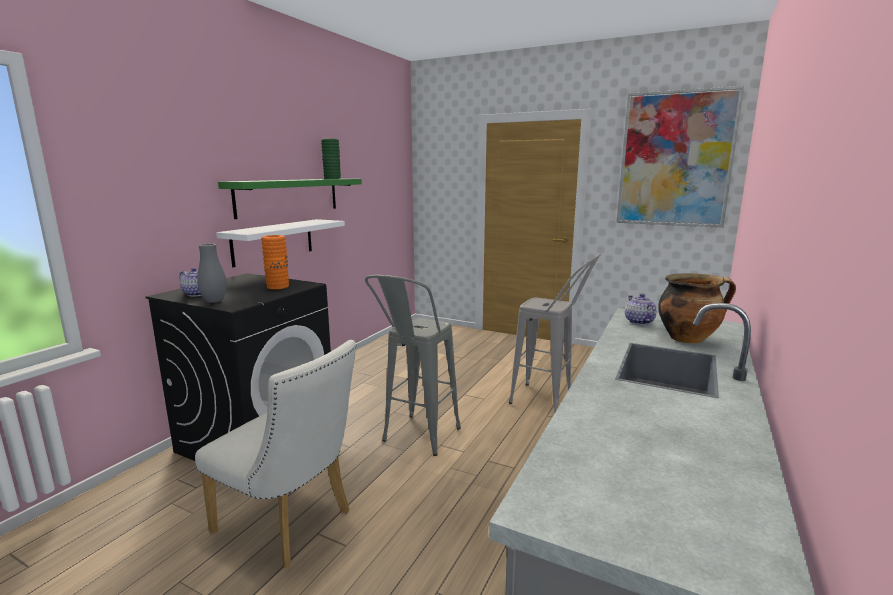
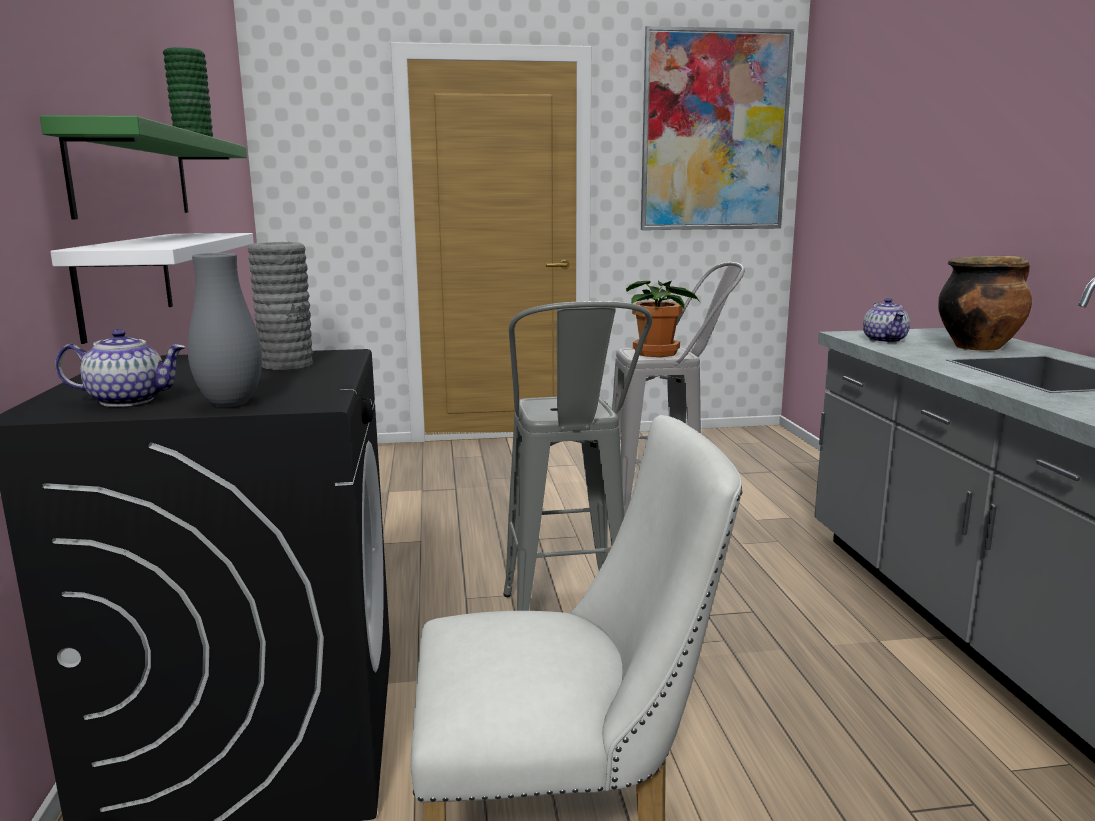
camera: 35 degrees left, 0 degrees up
orange vase [261,235,289,289] -> grey vase [248,242,313,370]
teapot [625,294,657,325] -> teapot turned 135 degrees counterclockwise [863,298,910,343]
none -> potted plant [626,281,700,357]

